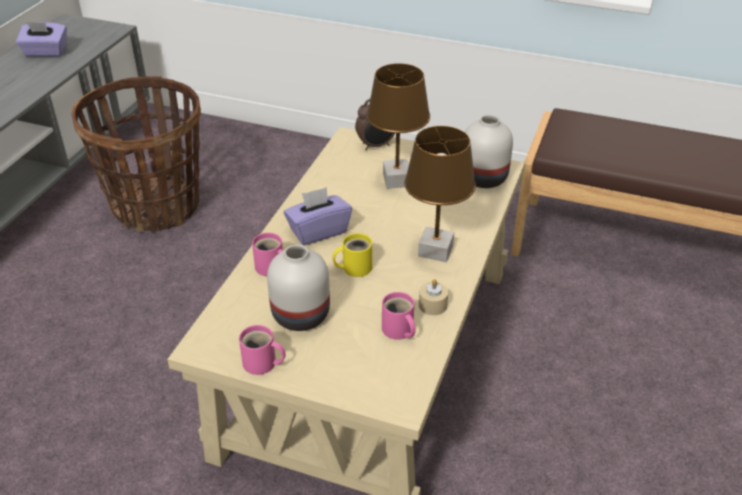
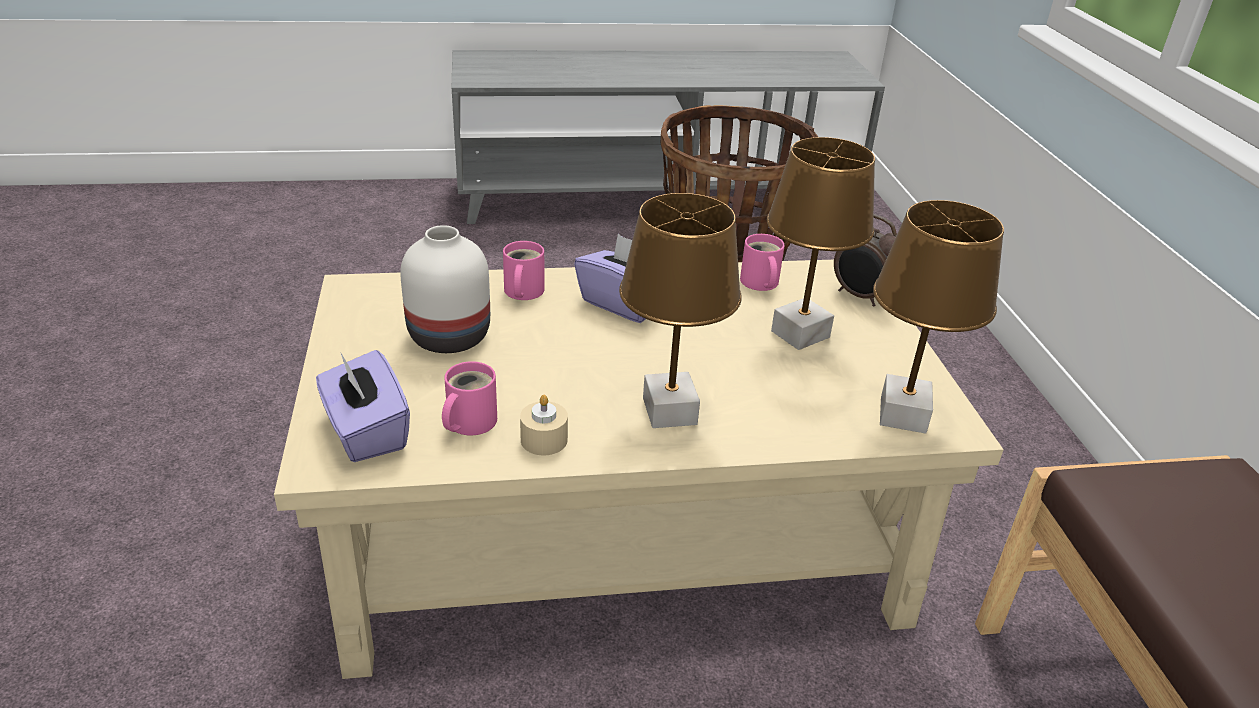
camera: 60 degrees right, 5 degrees down
purple tissue box [16,22,67,57] -> purple tissue box moved to [316,350,410,462]
pink mug [239,325,286,375] -> pink mug moved to [740,234,785,291]
yellow mug [332,233,372,277] -> none
white vase [465,115,513,188] -> brown table lamp [873,200,1004,434]

